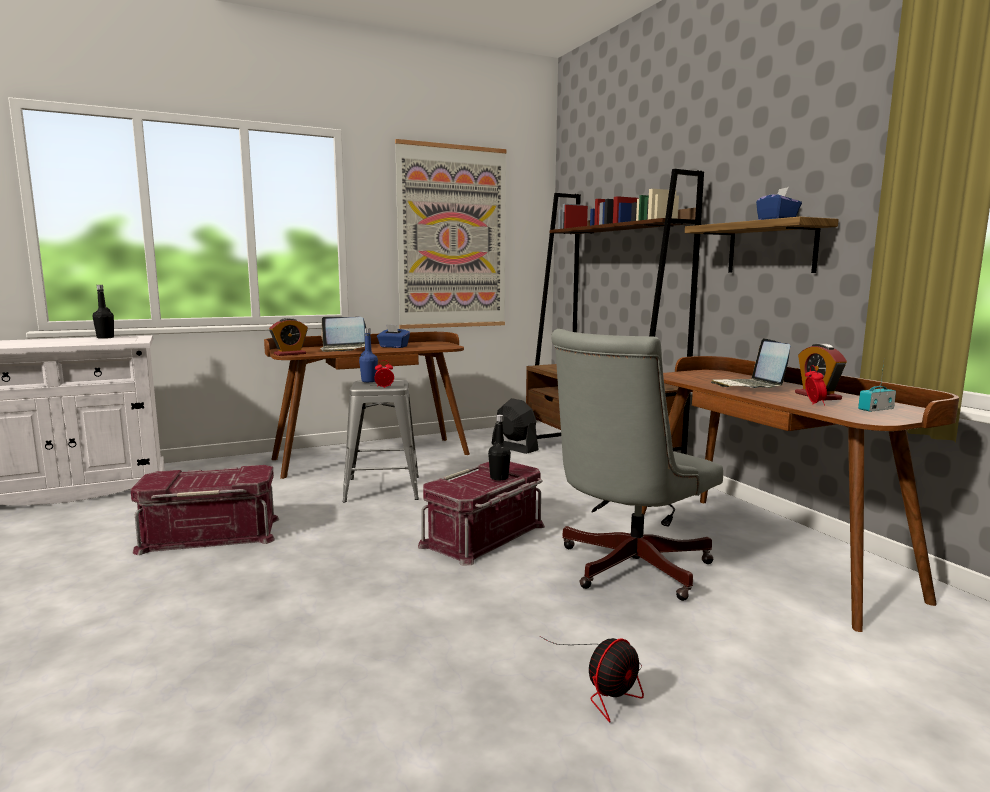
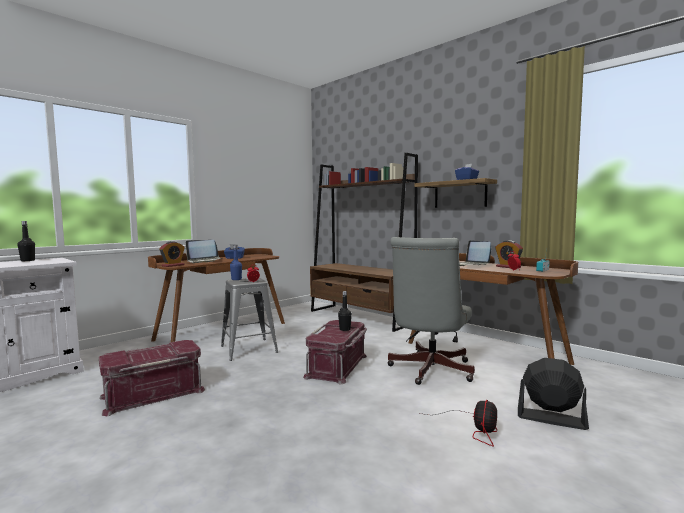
camera: 20 degrees left, 5 degrees down
picture [395,139,506,329] -> none
black fan [492,398,539,454] -> black fan moved to [518,358,589,430]

